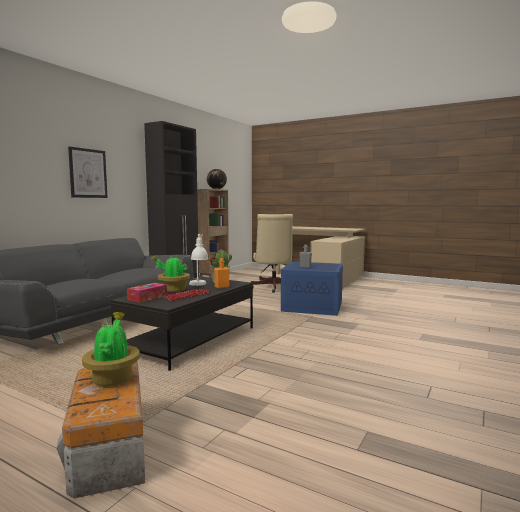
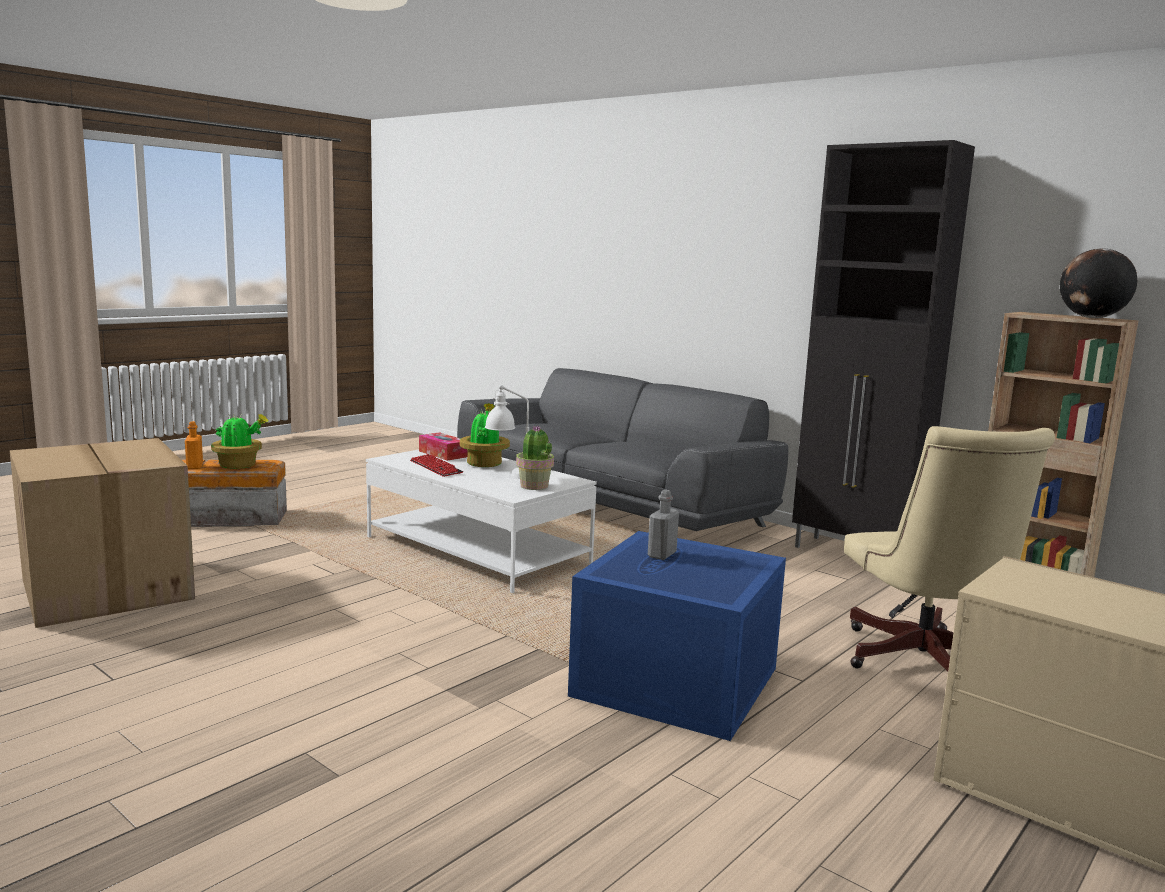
camera: 100 degrees right, 5 degrees up
picture [68,146,108,198] -> none
black coffee table [111,277,253,371] -> white coffee table [366,450,597,593]
orange bottle [214,258,230,288] -> orange bottle moved to [185,421,203,469]
beige office chair [251,214,293,293] -> beige office chair turned 105 degrees counterclockwise [844,426,1055,671]
none -> cardboard box [9,438,195,628]

